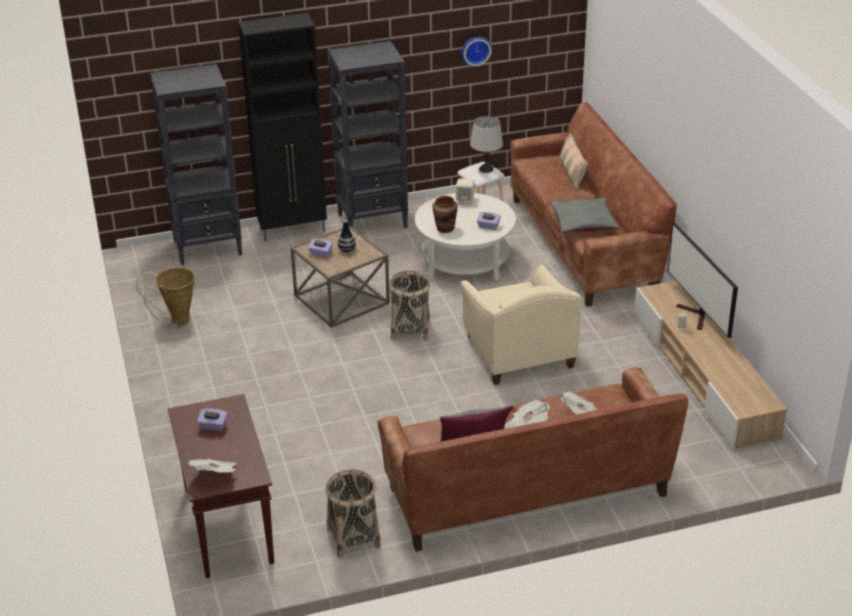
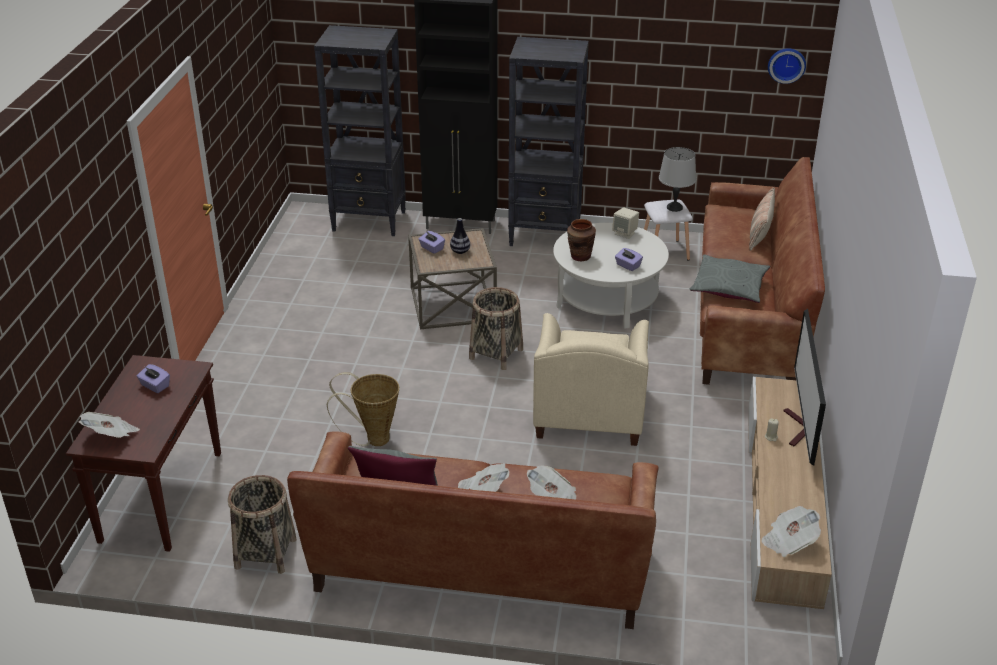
camera: 25 degrees right, 0 degrees up
basket [136,267,195,327] -> basket moved to [327,372,399,446]
wall clock [461,36,492,67] -> wall clock moved to [768,48,806,84]
none -> newspaper [761,506,821,557]

